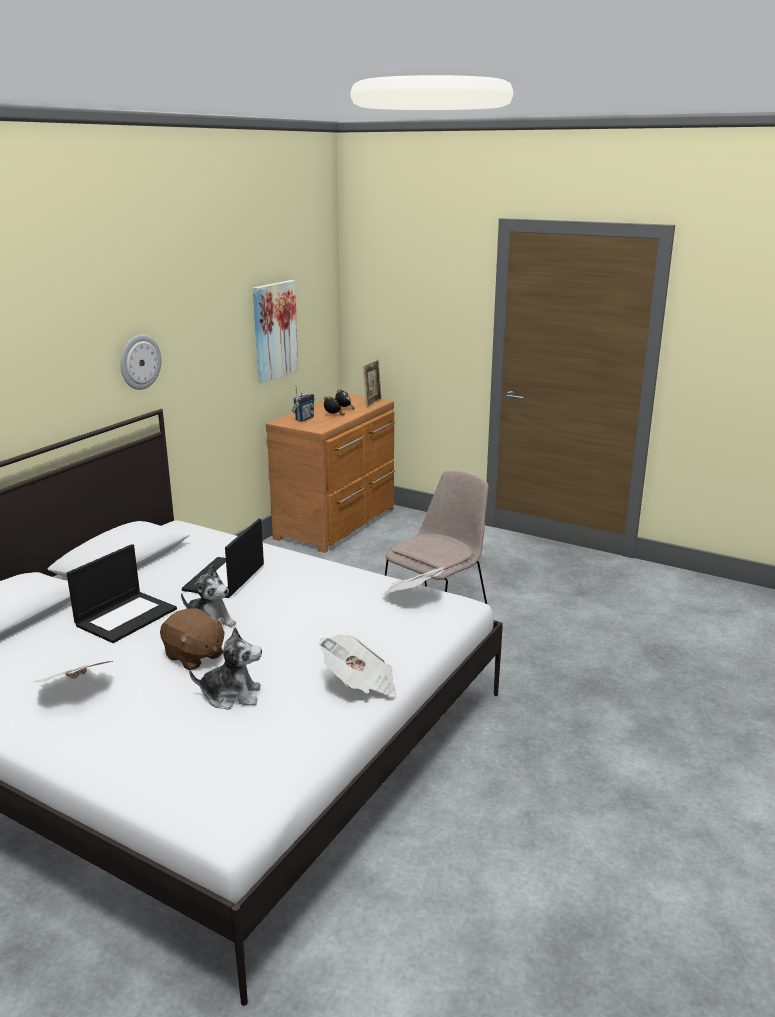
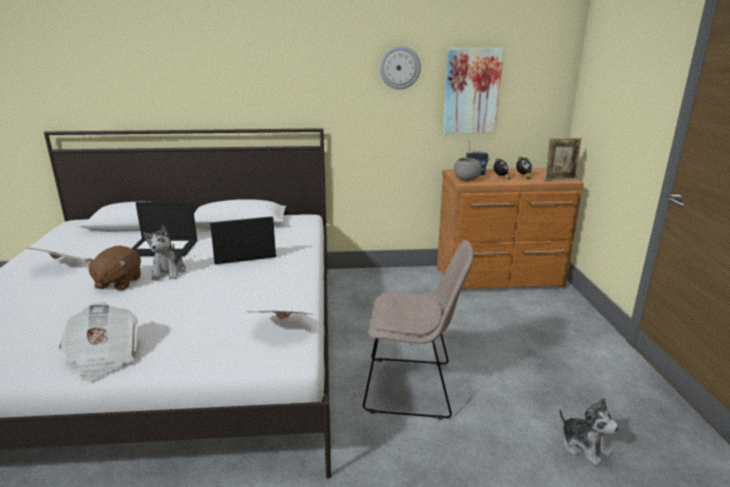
camera: 55 degrees right, 0 degrees up
wall clock [120,335,162,390] -> wall clock moved to [380,46,421,90]
plush toy [189,627,262,710] -> plush toy moved to [559,398,619,466]
none -> grey bowl [454,158,481,181]

